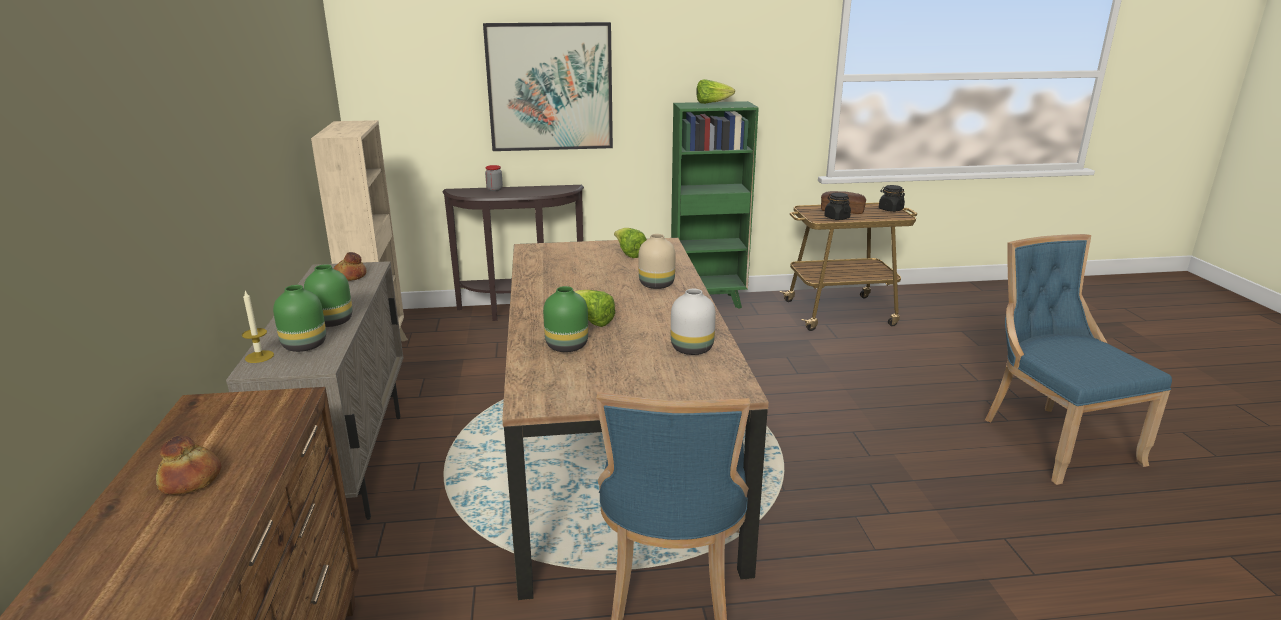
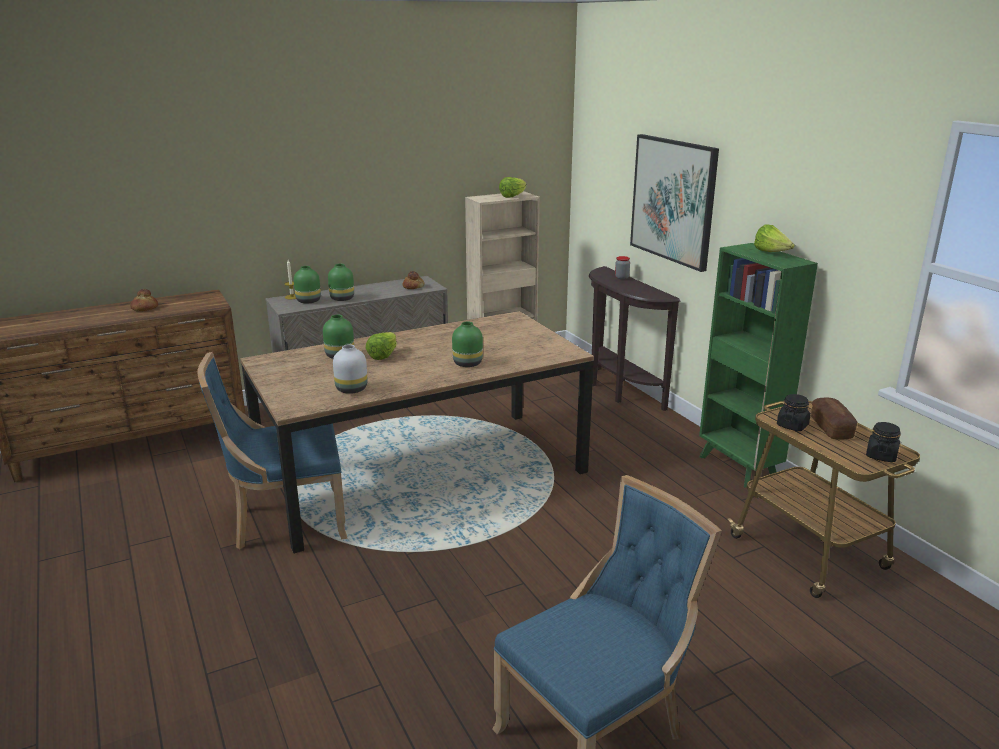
camera: 70 degrees right, 0 degrees up
lettuce [614,228,647,258] -> lettuce moved to [499,177,526,198]
beige vase [639,234,675,289] -> green vase [452,322,483,367]

